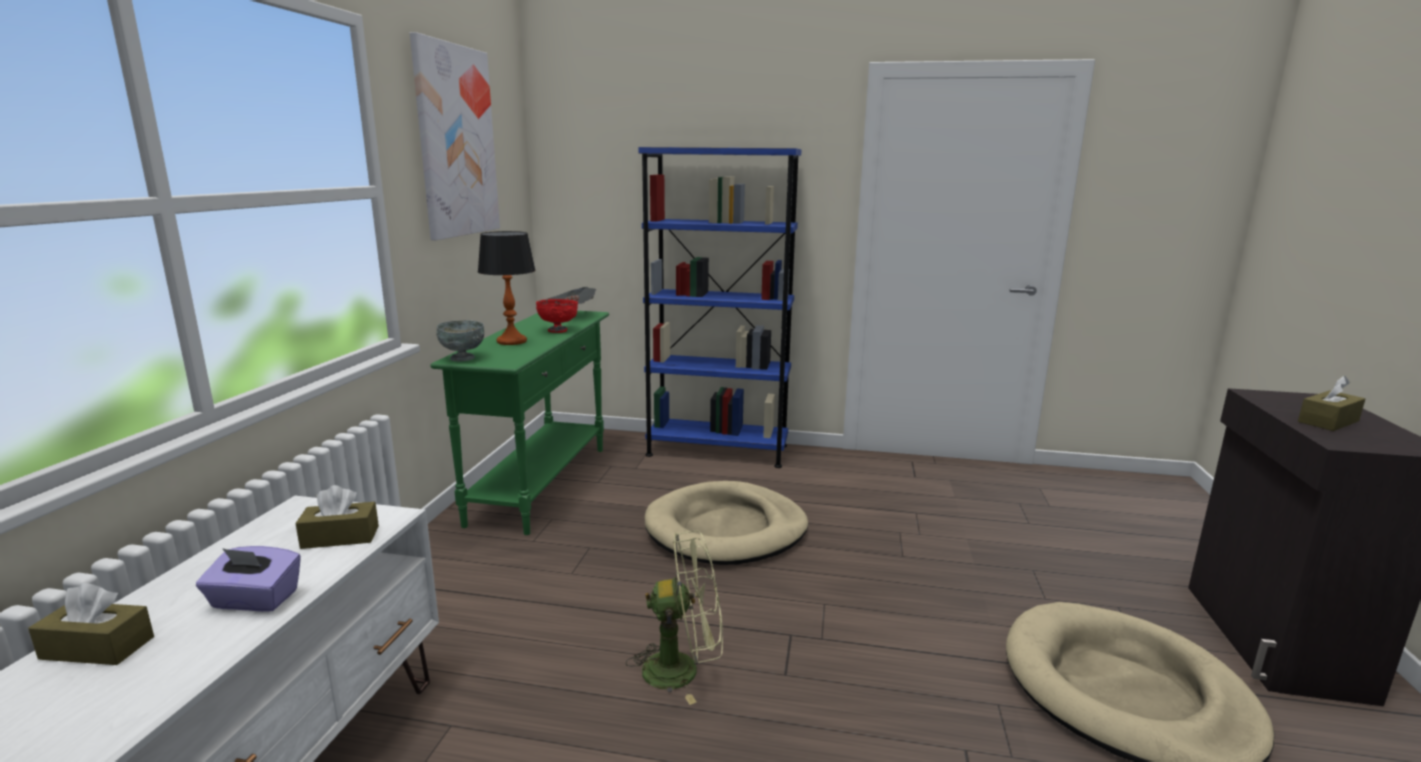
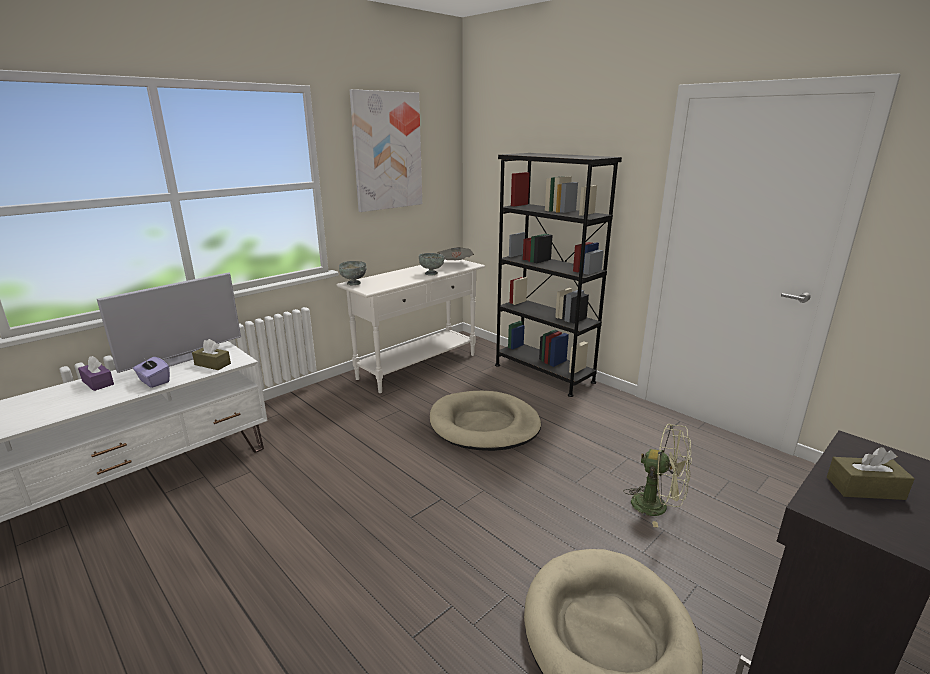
camera: 35 degrees right, 5 degrees up
brown tissue box [28,583,154,665] -> purple tissue box [78,356,114,391]
green console table [430,311,609,535] -> white console table [337,260,485,393]
table lamp [478,231,536,345] -> none
red bowl [536,299,578,333] -> grey bowl [419,253,445,275]
green fan [626,530,723,705] -> green fan moved to [623,424,692,527]
blue bookcase [638,147,801,468] -> black bookcase [495,153,622,397]
none -> television [97,272,241,373]

